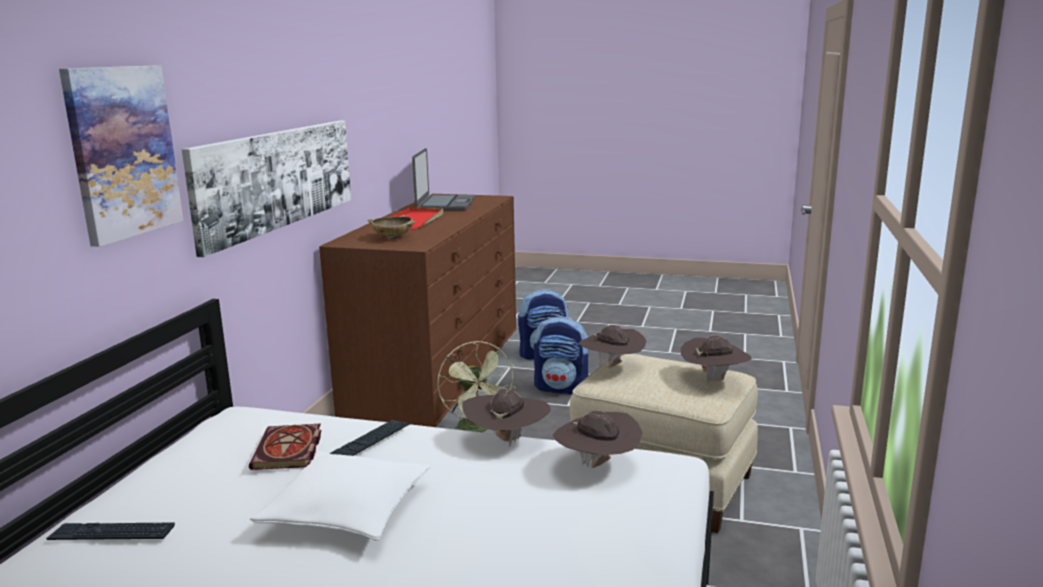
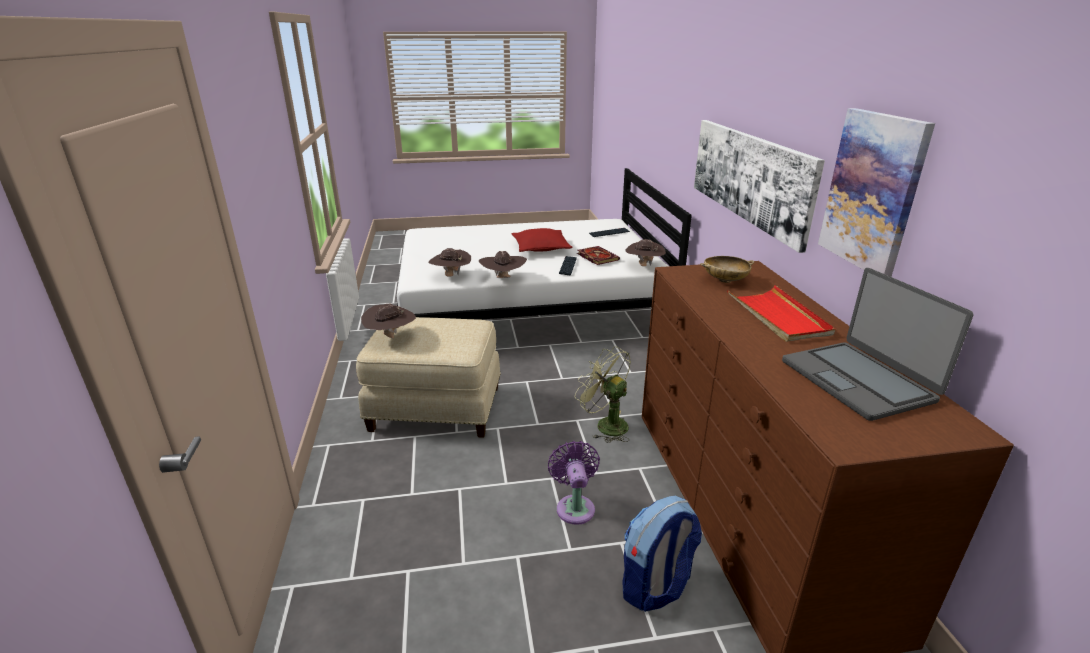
camera: 155 degrees right, 10 degrees up
picture [59,66,183,247] -> picture moved to [818,108,935,277]
white pillow [250,451,431,541] -> red pillow [512,228,572,252]
backpack [534,316,588,394] -> purple fan [548,441,600,525]
brown hat [578,325,646,368] -> brown hat moved to [626,239,666,266]

